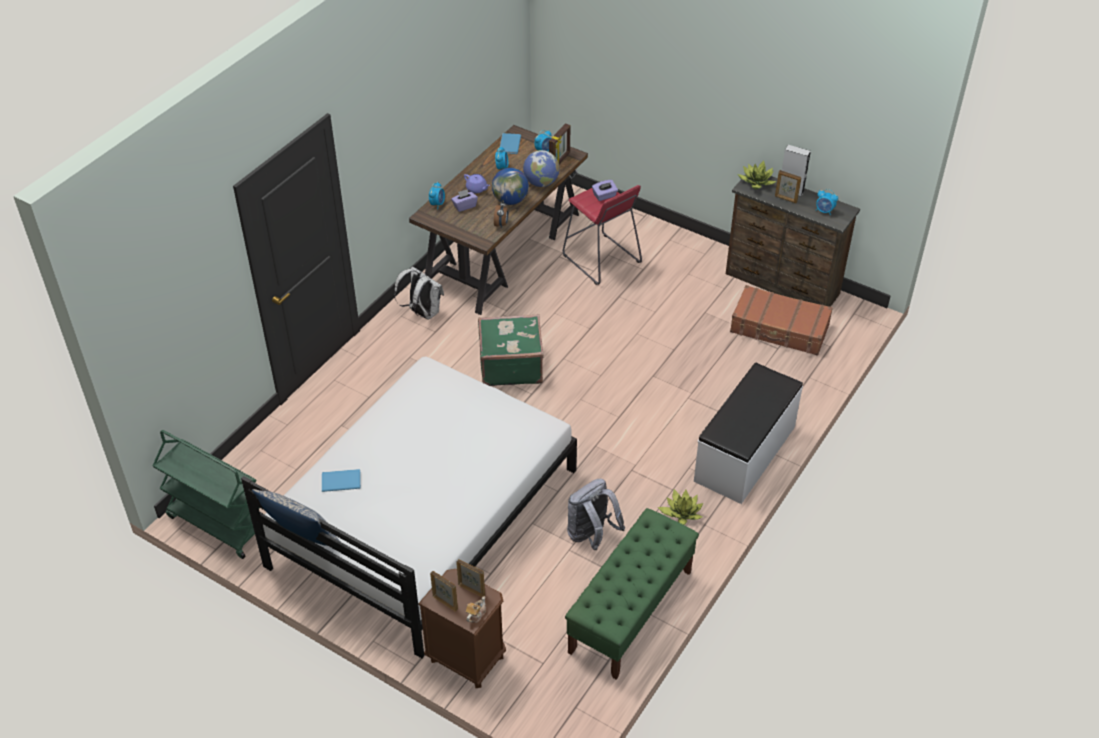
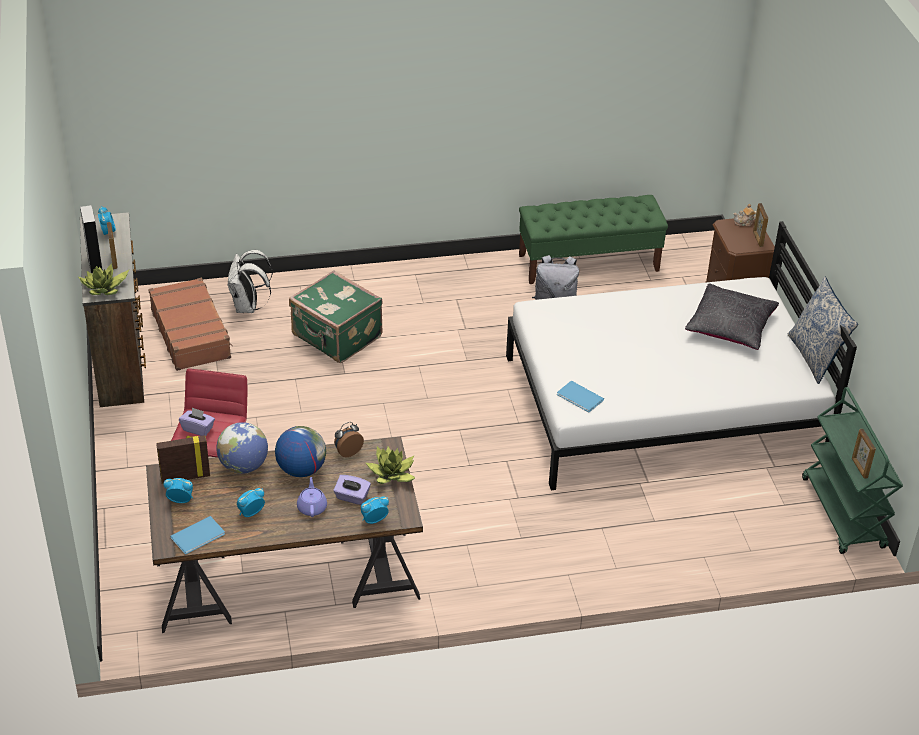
camera: 135 degrees left, 5 degrees down
blue book [322,469,361,492] -> blue book moved to [557,381,604,413]
white backpack [394,267,444,320] -> white backpack moved to [227,250,273,313]
picture frame [456,559,485,597] -> picture frame moved to [852,429,876,479]
green suitcase [478,314,544,386] -> green suitcase moved to [289,270,383,363]
potted plant [658,489,703,525] -> potted plant moved to [366,446,415,484]
white bench [694,363,803,504] -> none
none -> black pillow [685,283,779,350]

